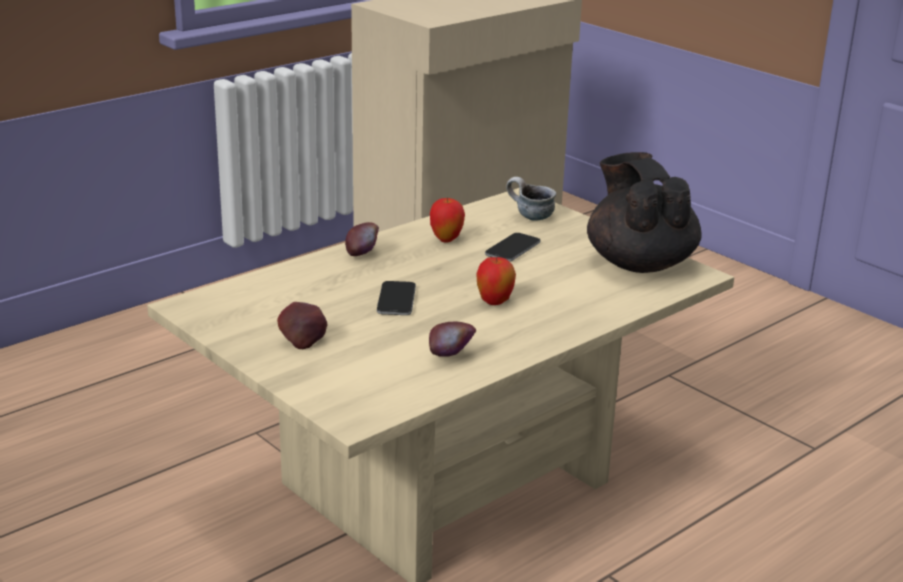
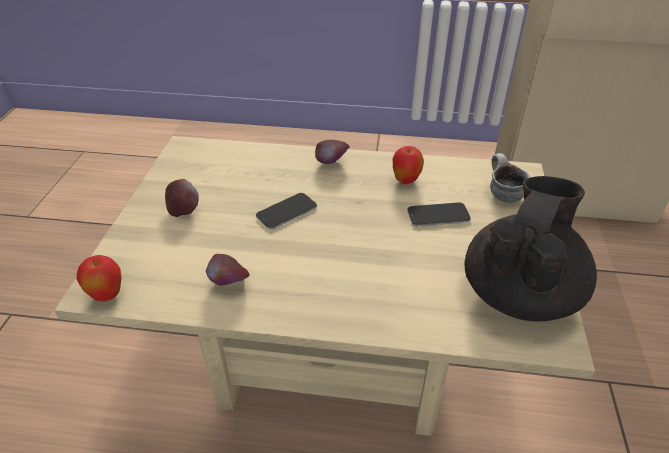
camera: 50 degrees right, 15 degrees up
apple [476,256,516,305] -> apple moved to [76,255,122,302]

